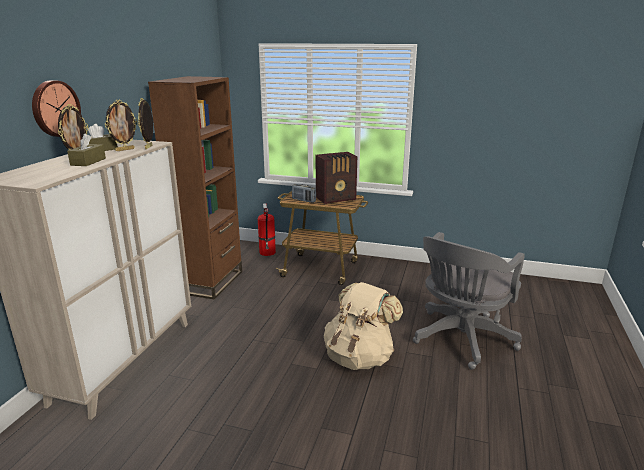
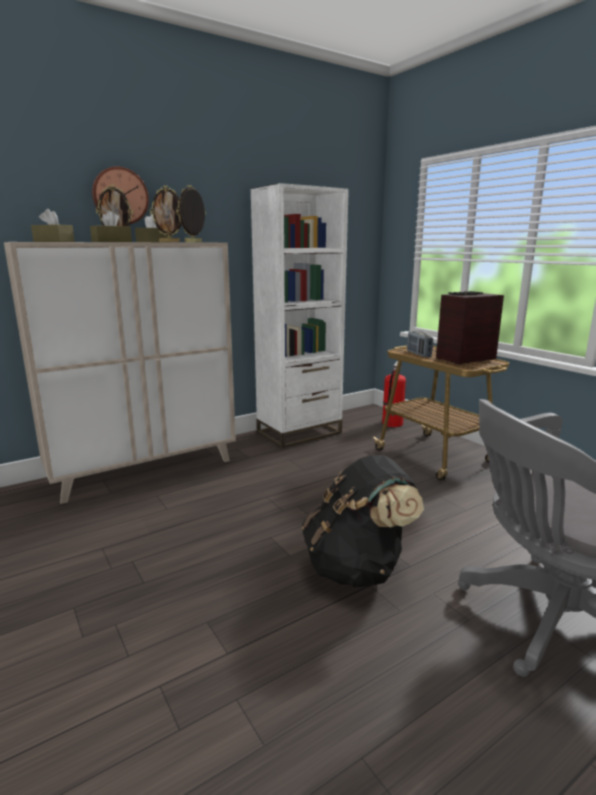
camera: 40 degrees right, 5 degrees down
brown bookcase [148,76,242,300] -> white bookcase [250,183,349,448]
radio [316,152,357,204] -> radio turned 135 degrees clockwise [436,291,504,365]
beige backpack [324,282,403,370] -> black backpack [302,455,424,587]
none -> brown tissue box [31,209,75,242]

